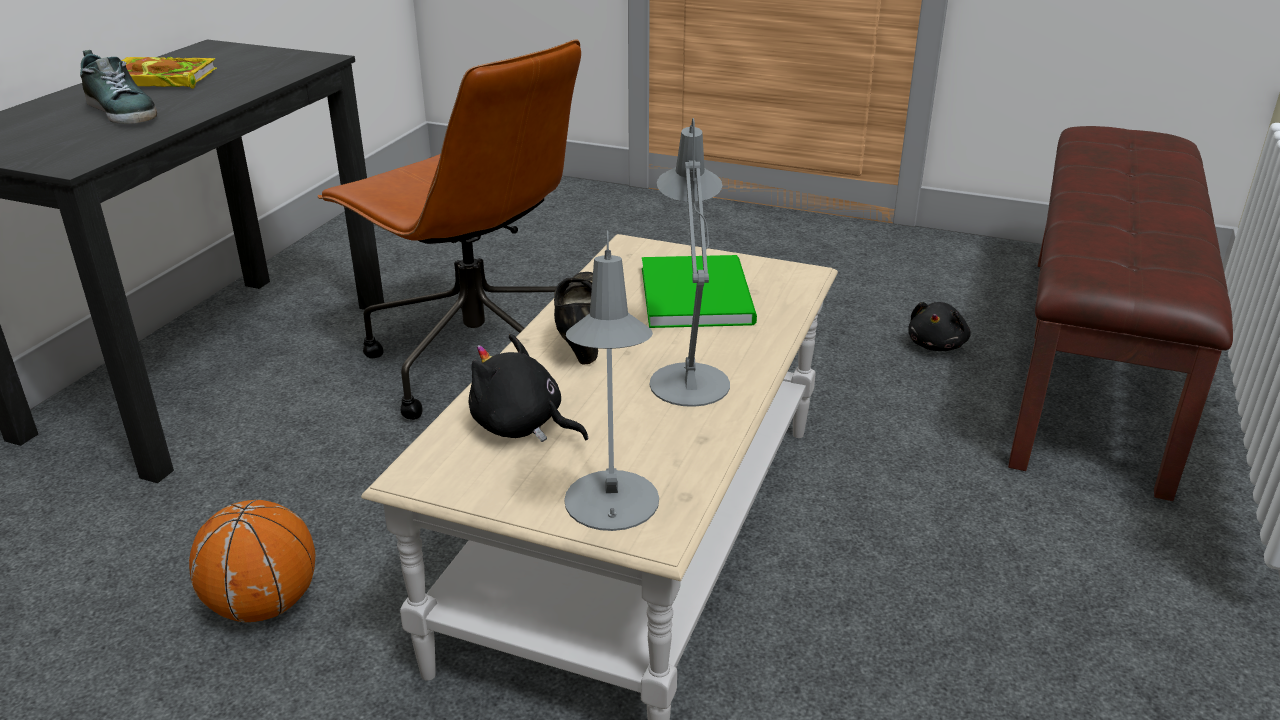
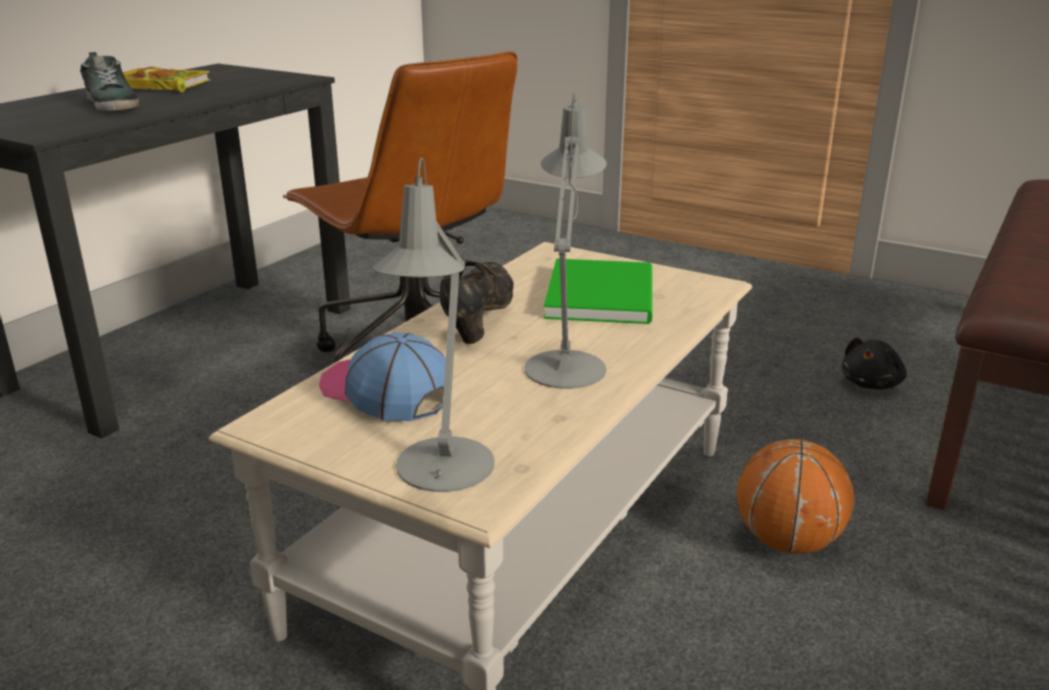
camera: 10 degrees right, 5 degrees down
basketball [189,500,315,623] -> basketball moved to [737,439,854,554]
black plush toy [469,334,589,442] -> cap [319,333,446,421]

